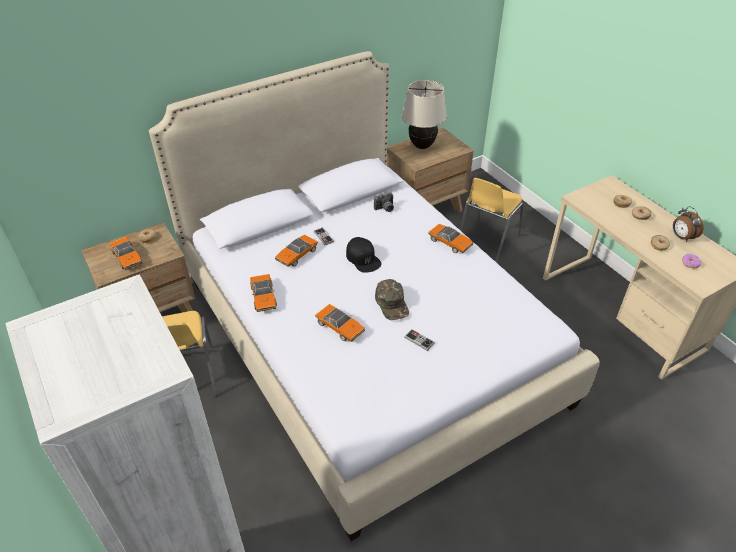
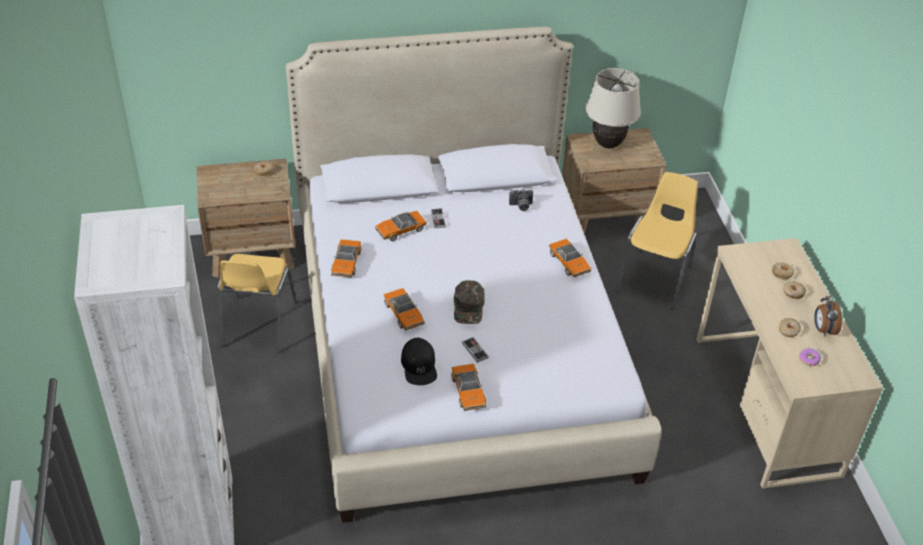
camera: 20 degrees right, 0 degrees up
toy car [109,237,143,270] -> toy car moved to [451,364,486,411]
black cap [346,237,382,273] -> black cap moved to [401,338,437,385]
yellow chair [460,178,524,263] -> yellow chair turned 150 degrees clockwise [616,172,698,310]

